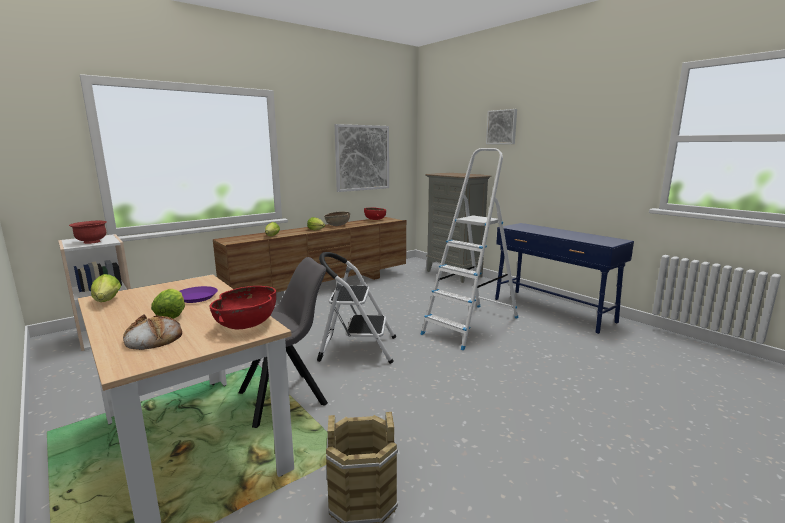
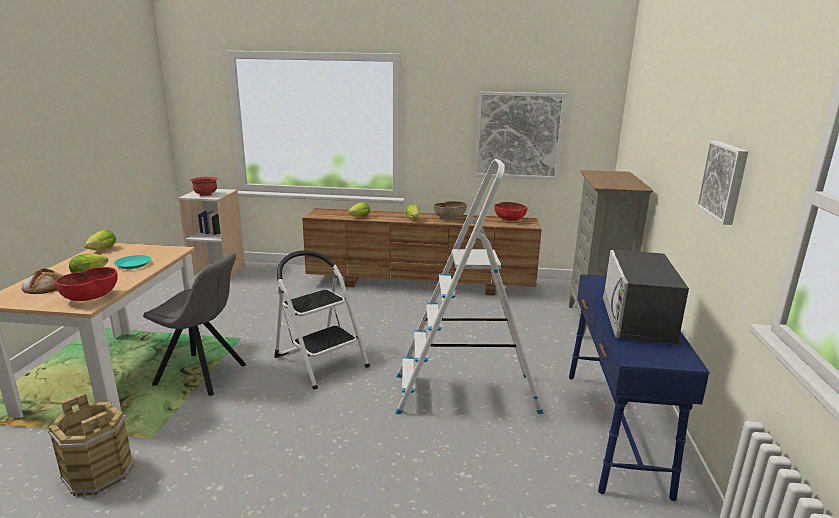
camera: 45 degrees right, 5 degrees up
purple plate [179,286,218,303] -> turquoise plate [114,255,151,269]
picture [486,109,517,144] -> picture moved to [697,140,748,225]
none -> microwave [603,250,689,344]

